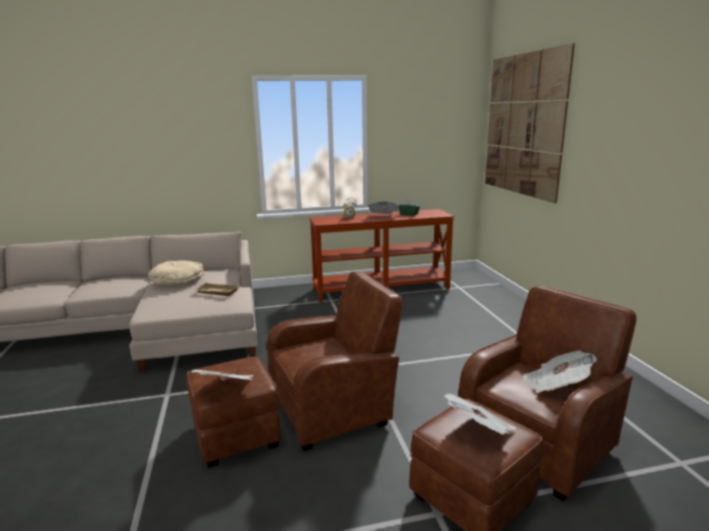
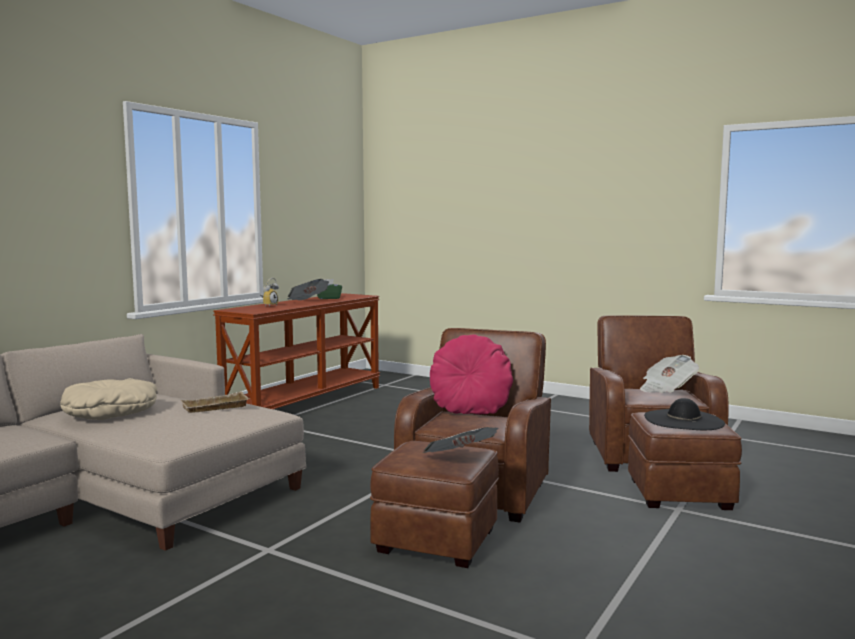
camera: 45 degrees left, 10 degrees down
newspaper [444,394,516,435] -> black hat [644,398,725,430]
picture [485,43,575,203] -> none
none -> pink pillow [430,335,513,414]

